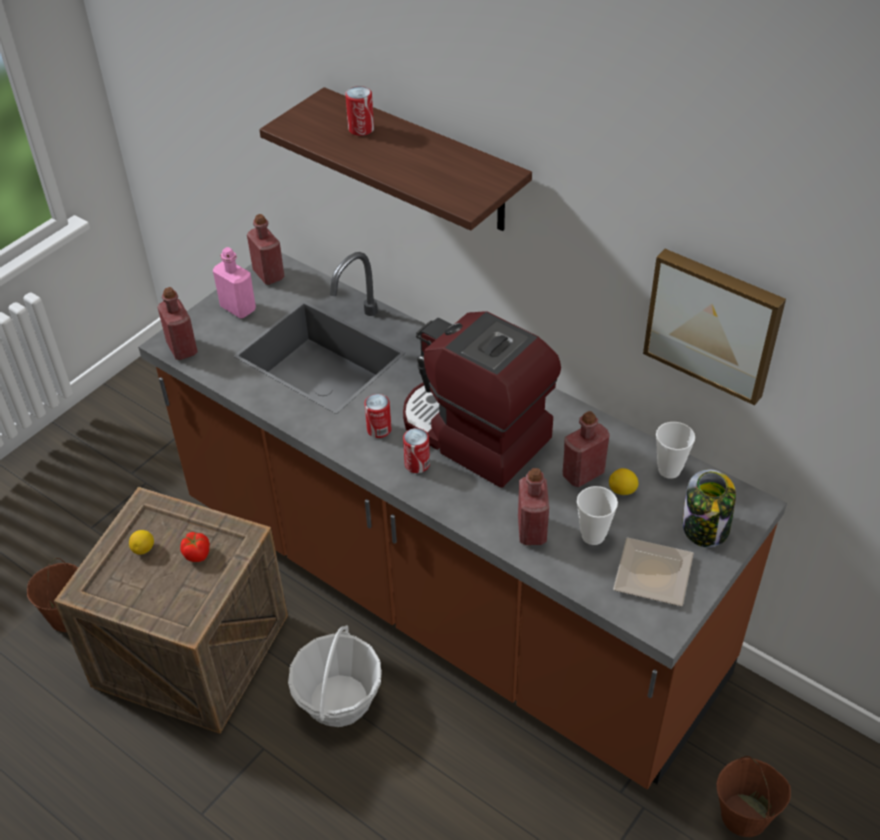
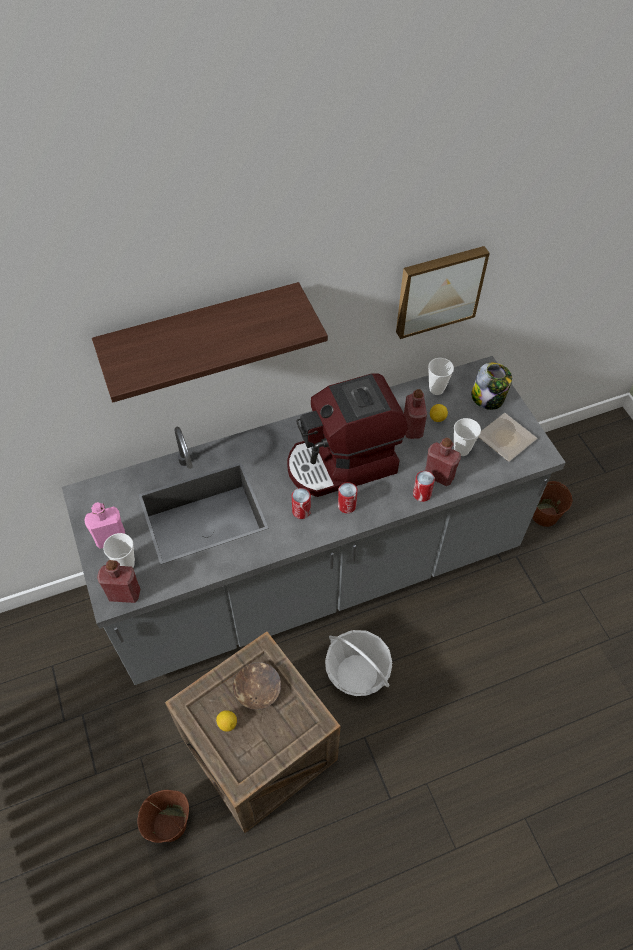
camera: 60 degrees left, 10 degrees up
brown counter [138,252,787,789] -> grey counter [62,356,566,685]
tomato [180,532,210,562] -> brown bowl [233,662,281,710]
red bottle [247,214,285,285] -> none
can [345,86,374,136] -> can moved to [413,471,435,502]
none -> cup [103,533,135,568]

